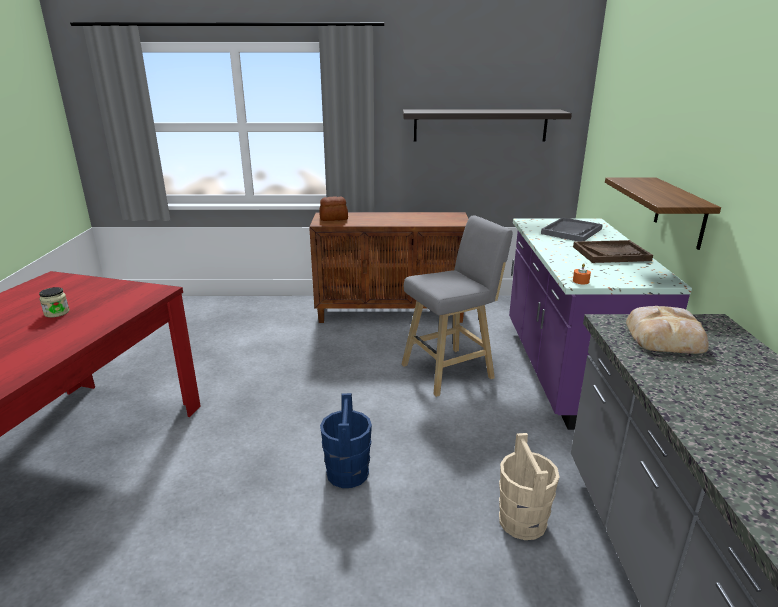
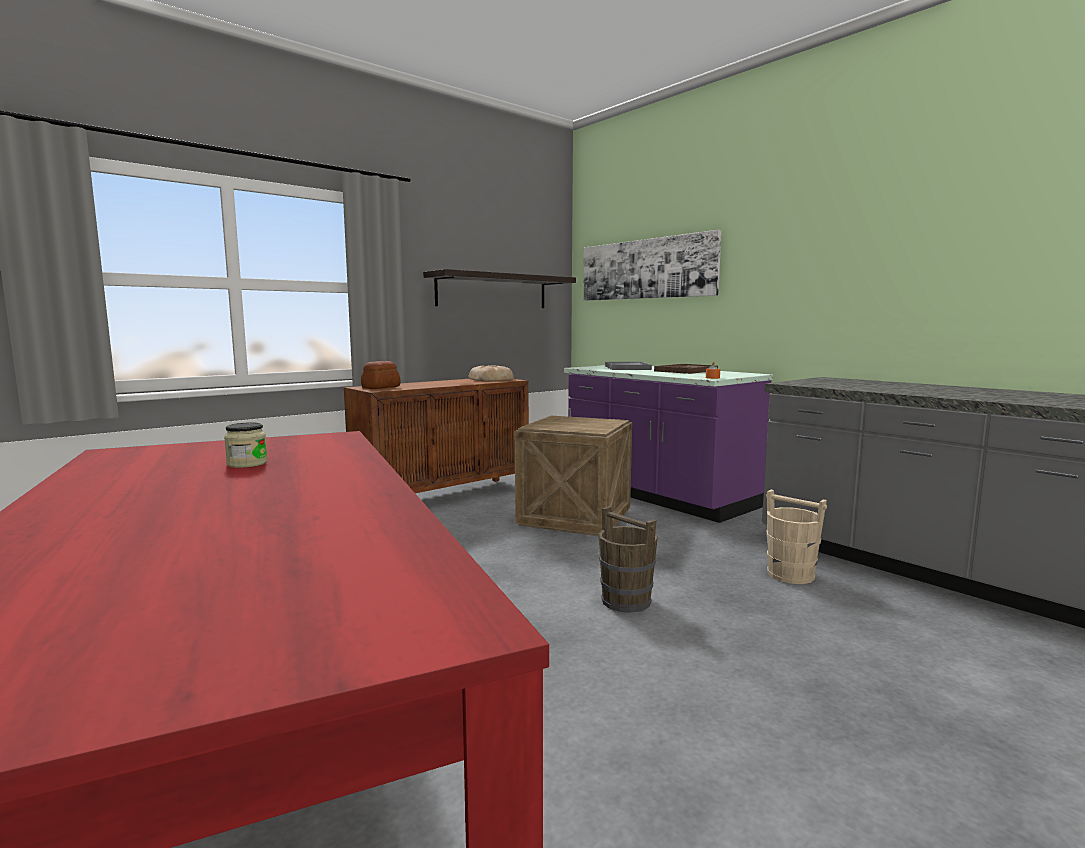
camera: 40 degrees left, 15 degrees down
blue bucket [320,393,372,488] -> brown bucket [598,506,658,613]
grey stool [401,216,512,397] -> crate [515,416,632,536]
shelf [605,177,721,250] -> none
bread [626,306,709,354] -> bread moved to [468,365,514,382]
none -> picture [583,230,721,301]

